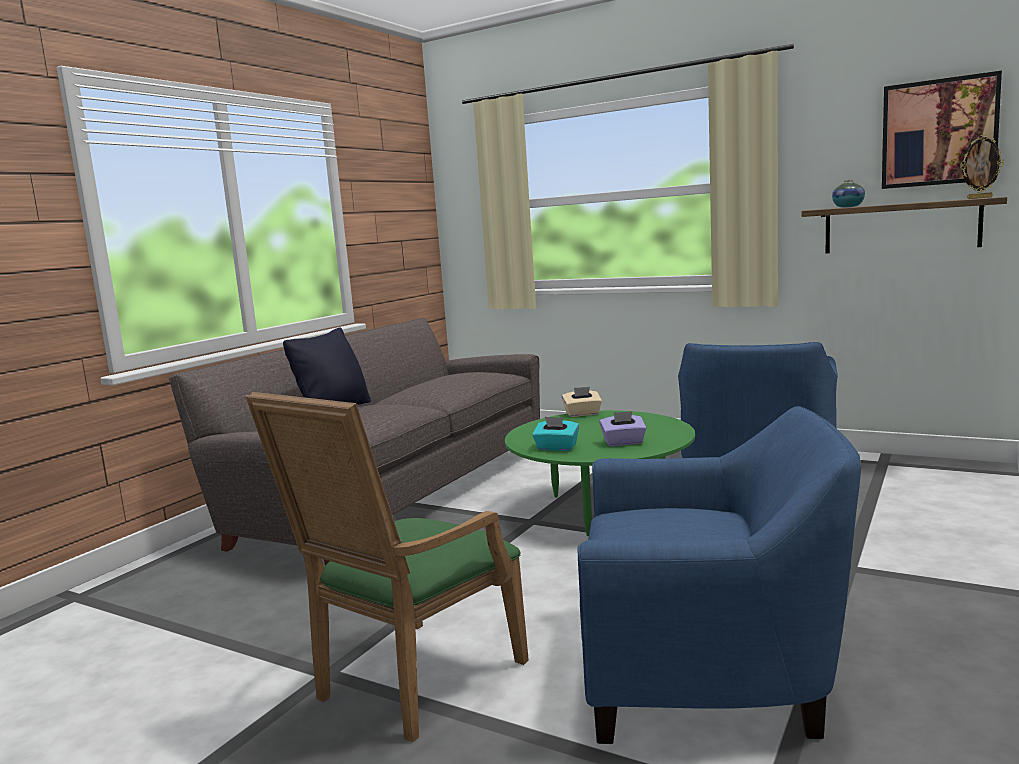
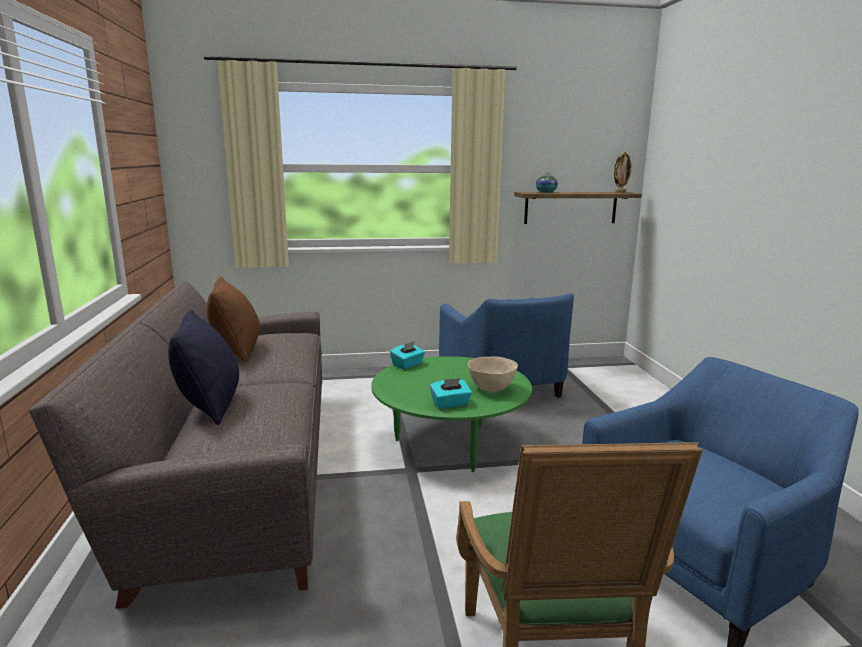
camera: 40 degrees left, 5 degrees up
beige tissue box [562,387,602,417] -> turquoise tissue box [390,341,425,369]
purple tissue box [599,411,647,446] -> beige bowl [467,356,518,392]
picture [882,71,1002,189] -> none
none -> brown pillow [207,277,260,363]

